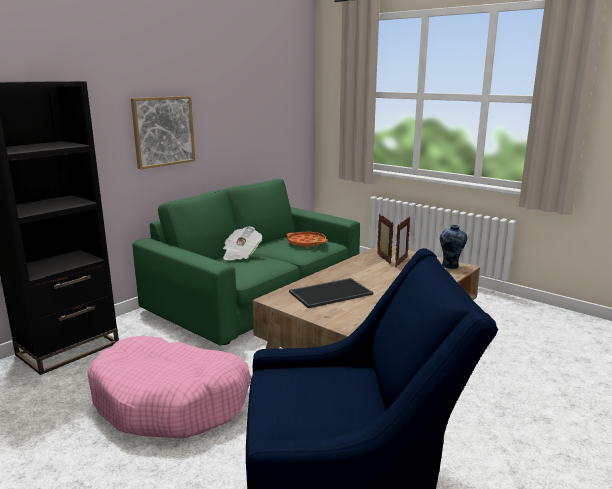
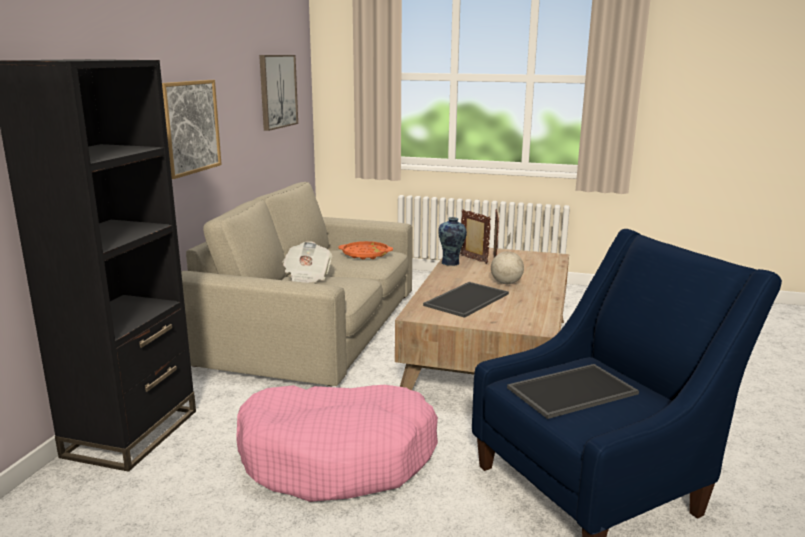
camera: 25 degrees left, 0 degrees up
green sofa [132,179,360,345] -> beige sofa [181,182,413,386]
vase [440,225,467,269] -> vase moved to [438,217,467,266]
none -> picture [259,55,298,131]
none -> globe [491,233,524,284]
none -> tray [507,364,639,419]

